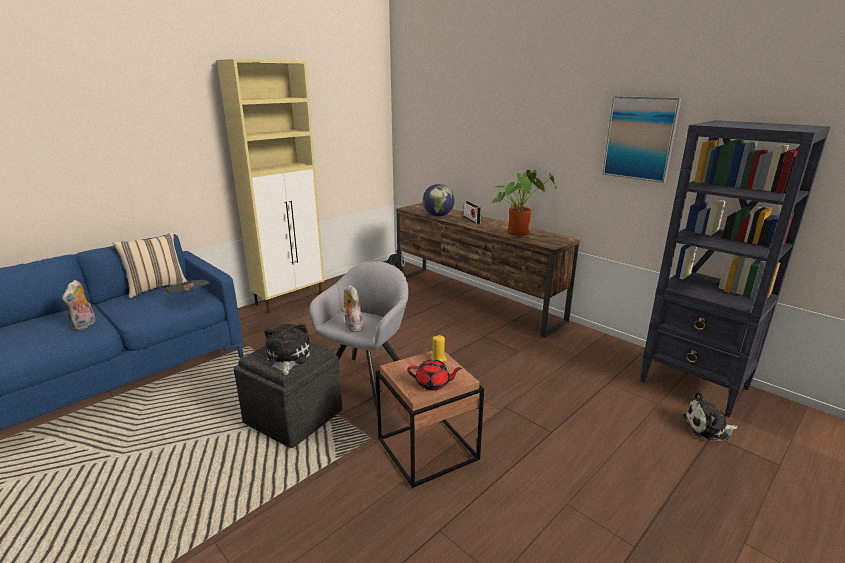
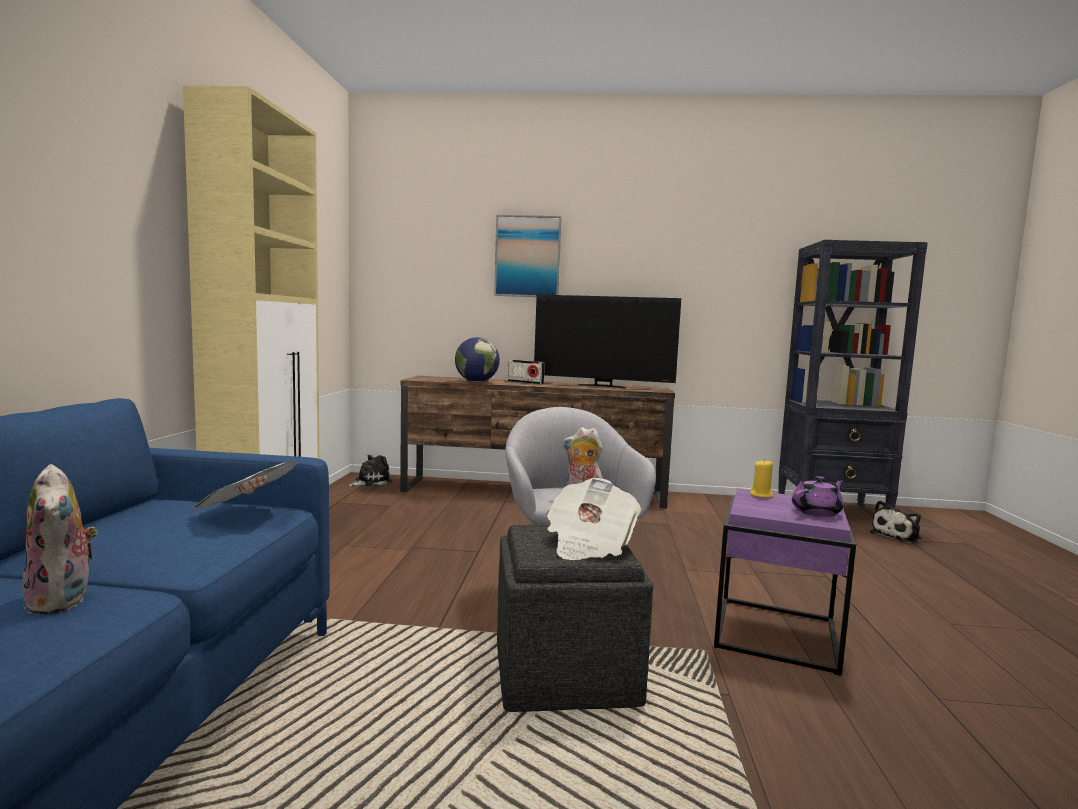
camera: 40 degrees left, 15 degrees down
beige pillow [113,231,187,298] -> none
plush toy [264,323,310,375] -> newspaper [546,478,641,560]
brown side table [375,351,484,488] -> purple side table [714,488,856,676]
red teapot [407,359,462,391] -> purple teapot [792,476,844,517]
potted plant [492,170,557,236] -> television [534,295,681,388]
picture [602,96,682,183] -> picture moved to [494,215,562,297]

